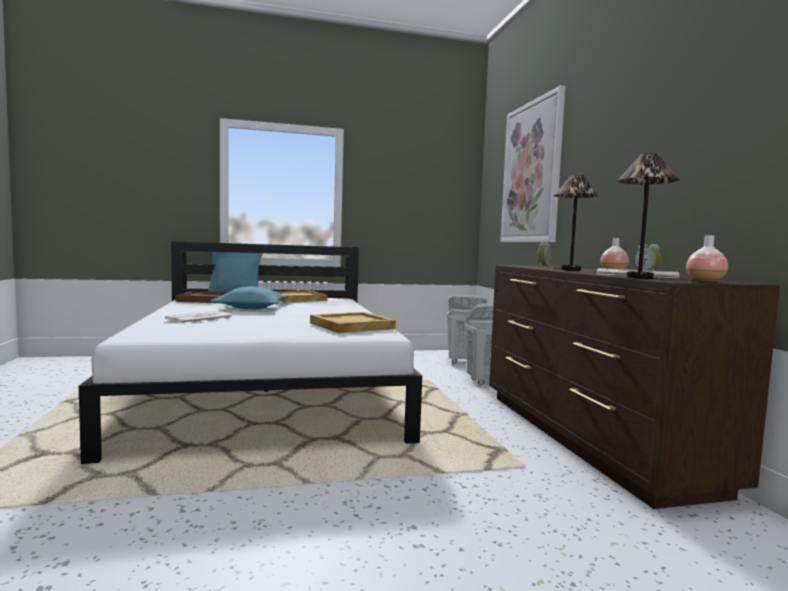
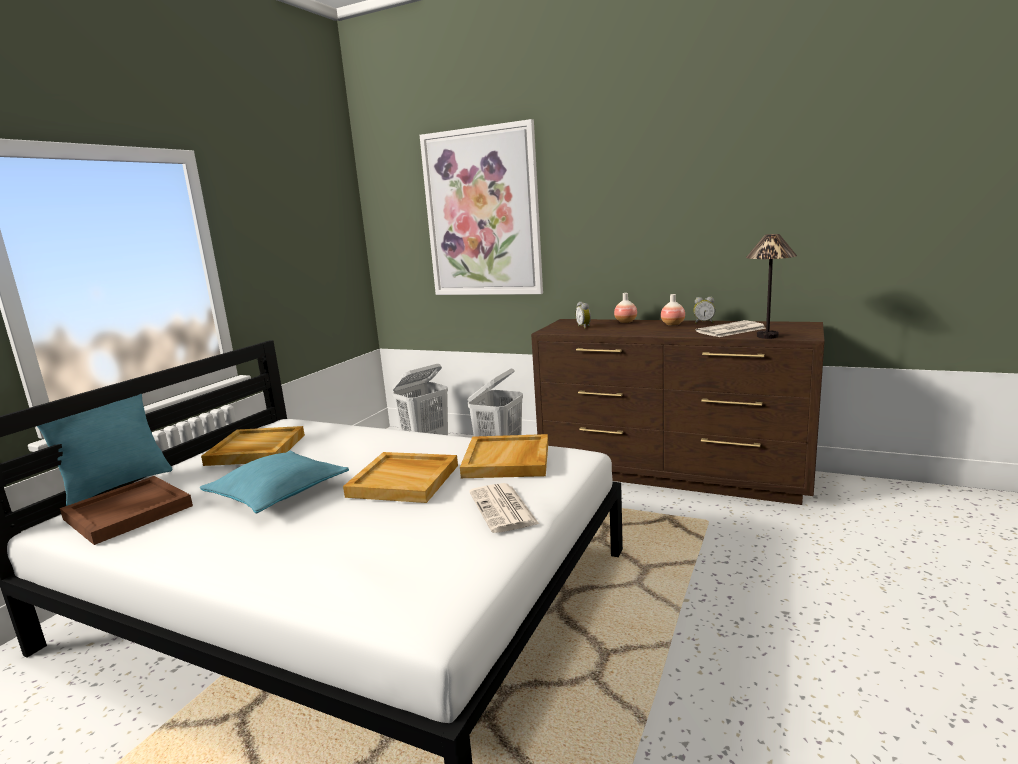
camera: 50 degrees left, 10 degrees up
newspaper [165,311,234,323] -> newspaper moved to [469,483,539,533]
table lamp [553,175,599,271] -> none
vase [686,235,728,282] -> vase moved to [614,293,637,323]
none -> beige tray [343,452,458,503]

